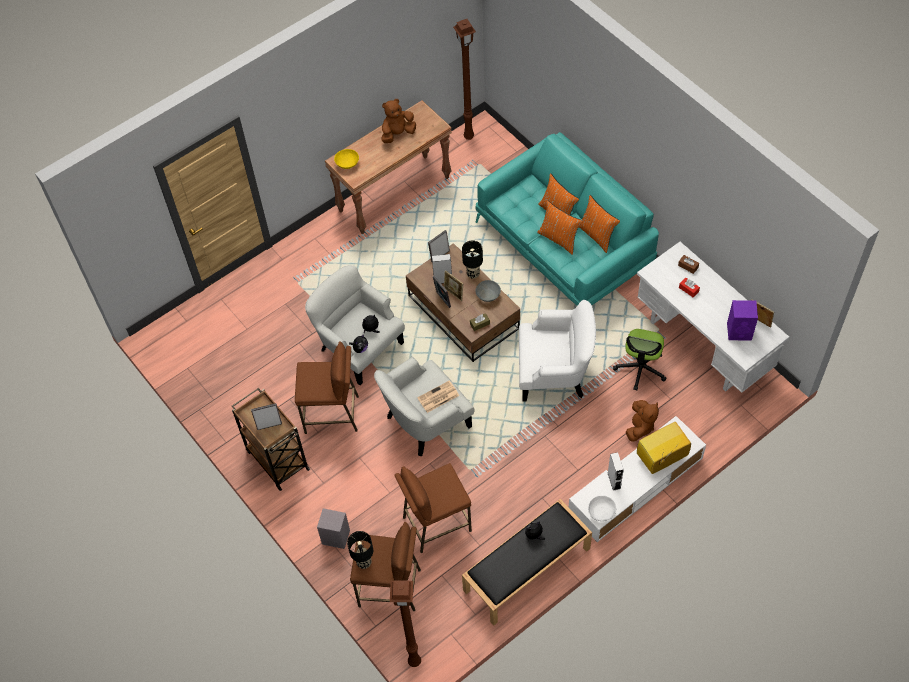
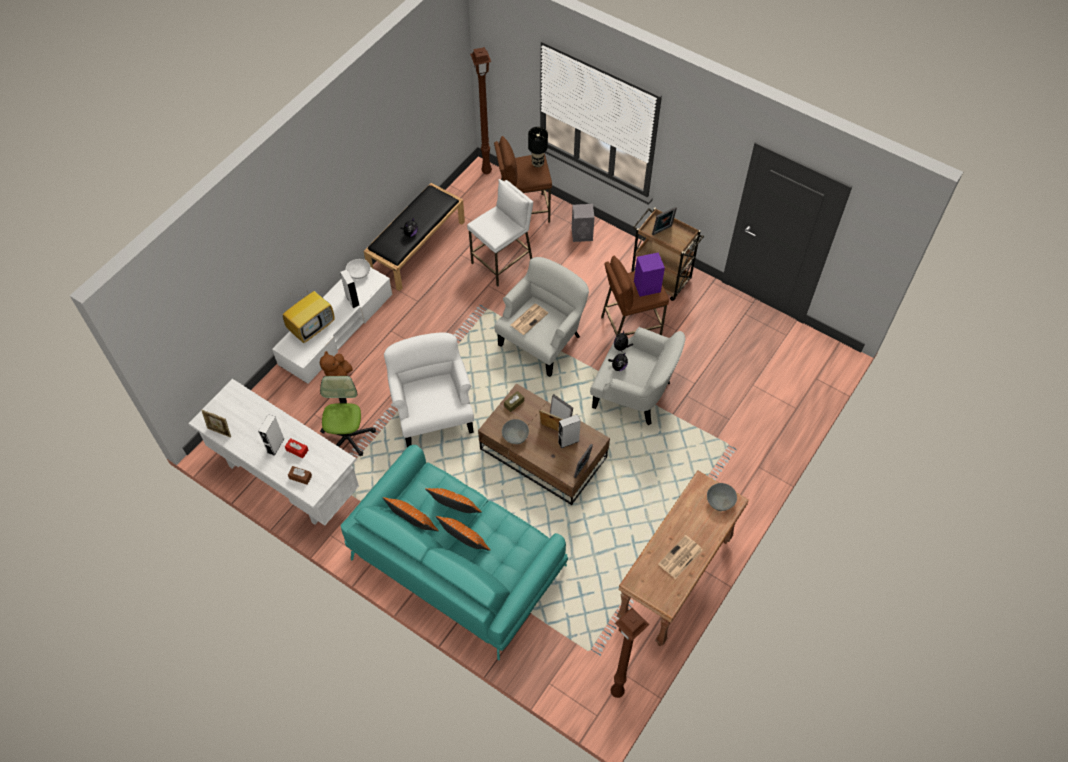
camera: 160 degrees right, 0 degrees up
yellow bowl [334,149,359,169] -> grey bowl [707,483,737,511]
brown plush toy [381,99,416,143] -> newspaper [658,535,702,579]
brown stool [394,463,472,553] -> white stool [467,179,533,287]
black table lamp [462,240,483,279] -> none
white armchair [519,300,596,401] -> white armchair turned 90 degrees clockwise [384,332,474,447]
purple speaker [727,300,758,341] -> purple speaker moved to [634,252,665,297]
none -> white speaker [258,414,284,456]

